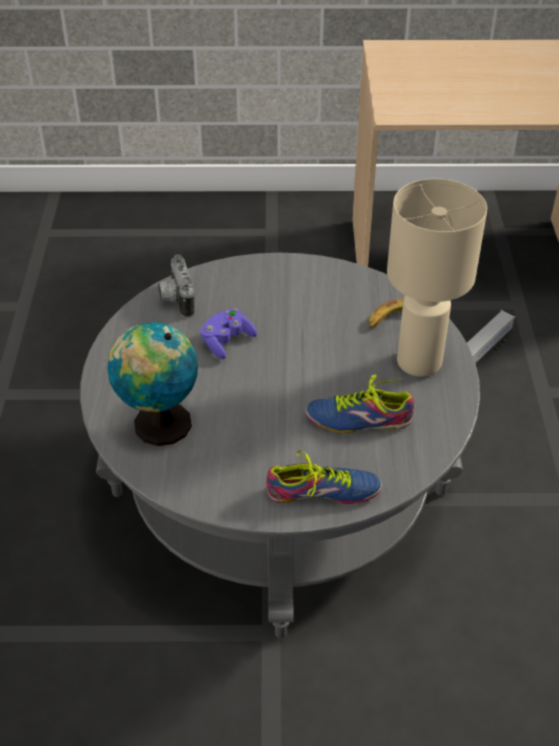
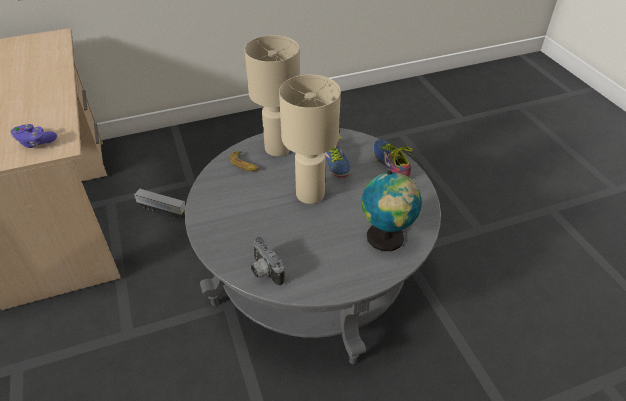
camera: 110 degrees left, 0 degrees up
camera [158,254,195,318] -> camera turned 90 degrees clockwise [251,237,285,286]
purple game controller [200,308,257,359] -> purple game controller moved to [11,124,57,148]
none -> beige table lamp [279,75,341,204]

